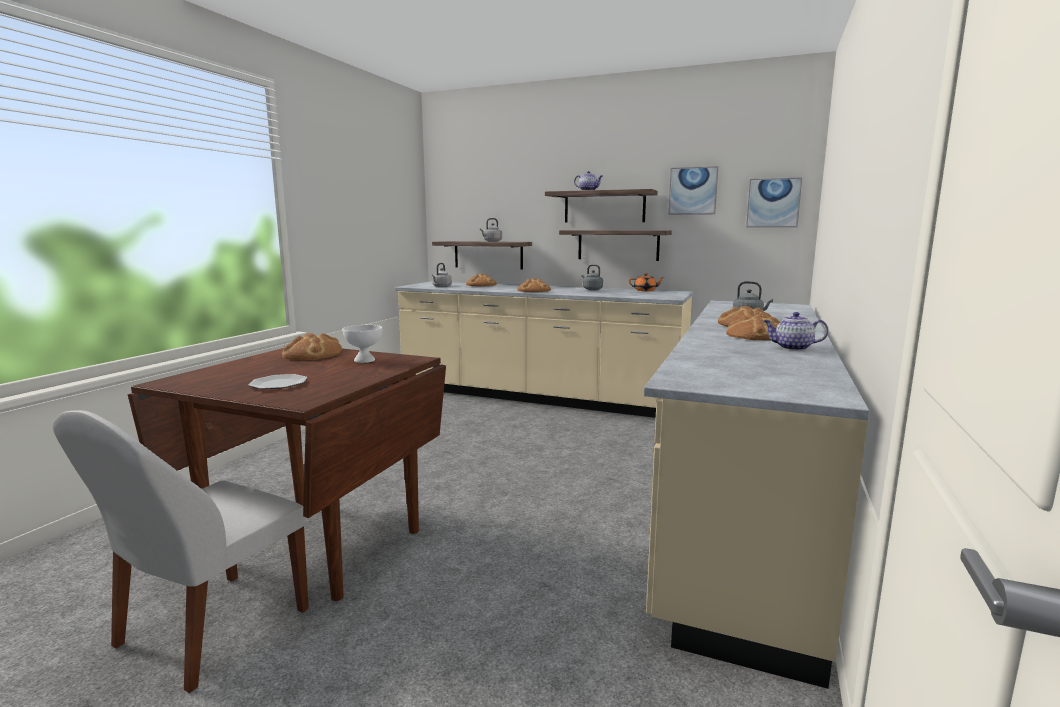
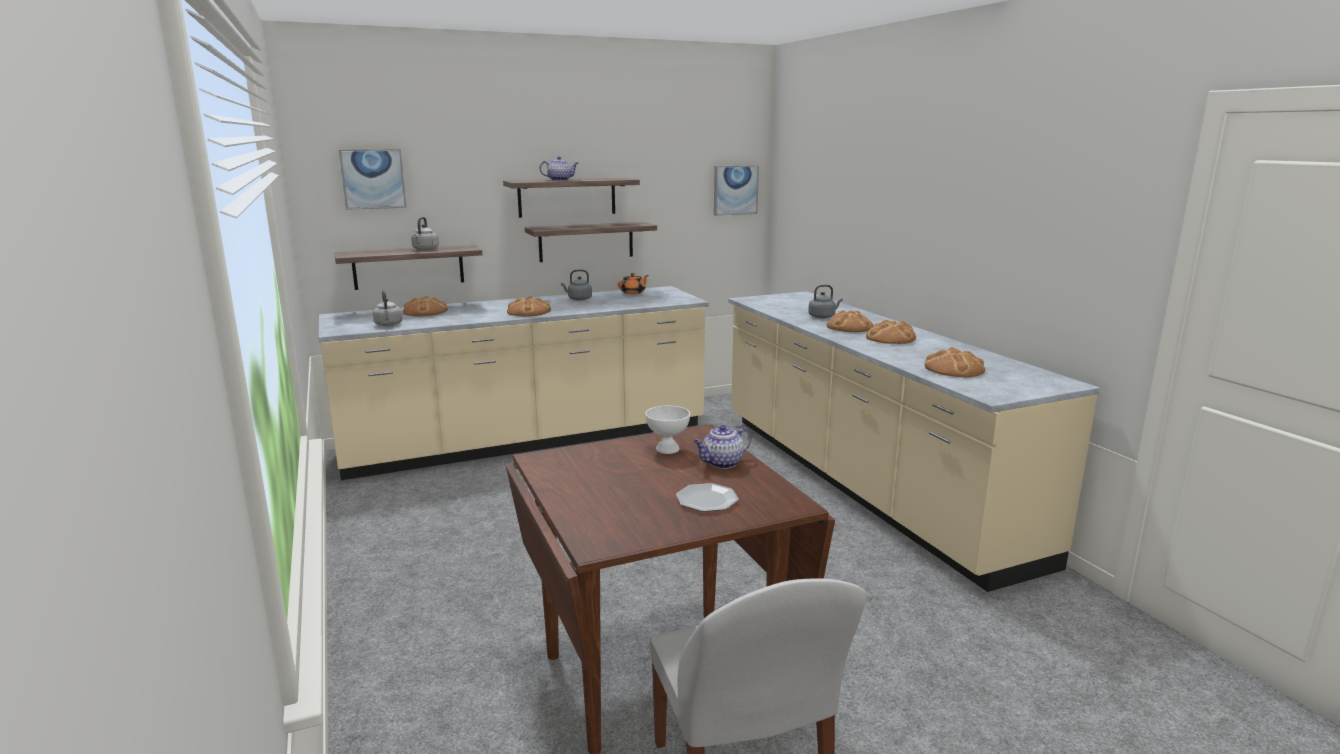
camera: 45 degrees left, 5 degrees up
bread [282,333,342,360] -> bread moved to [925,347,985,378]
picture [668,166,719,215] -> picture moved to [339,149,407,210]
teapot [764,312,829,350] -> teapot moved to [694,425,751,469]

